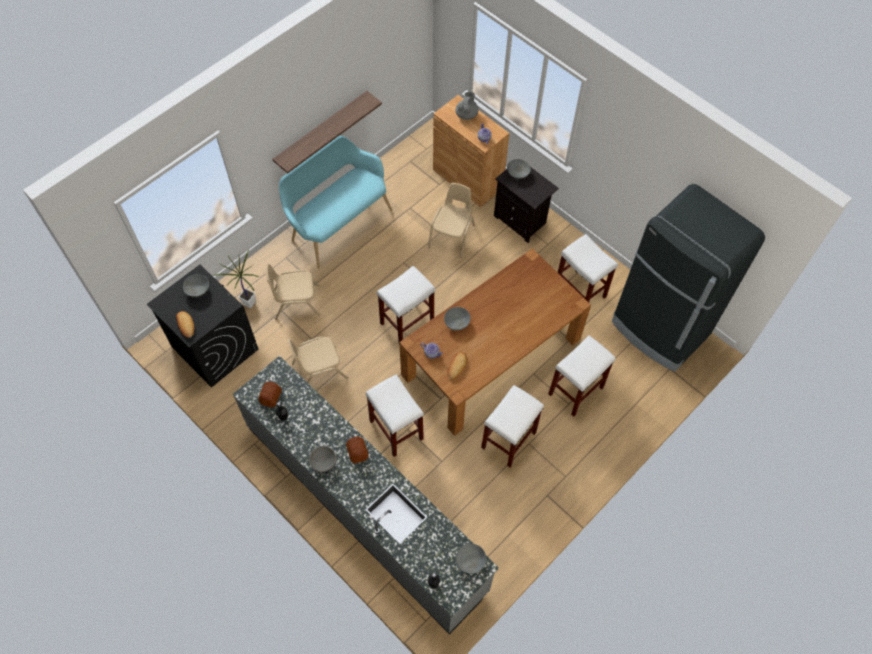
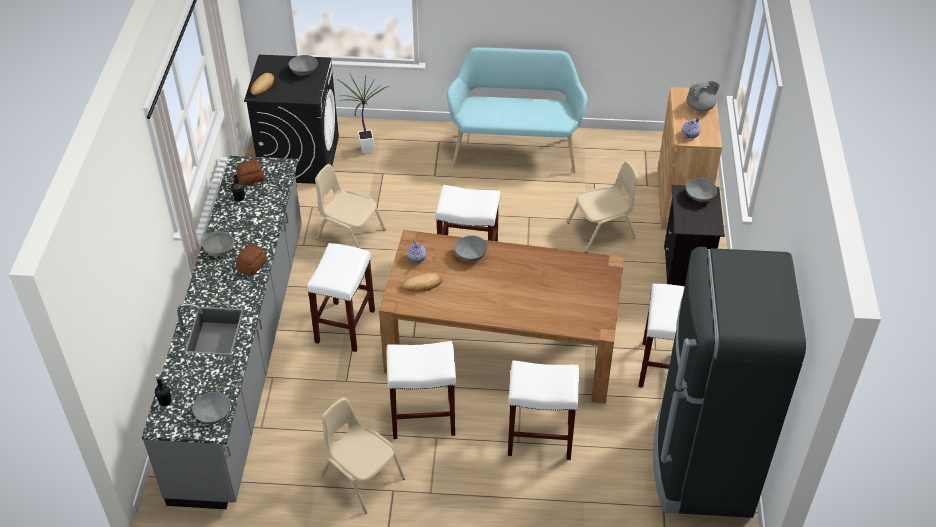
camera: 50 degrees right, 15 degrees down
beige chair [266,264,321,320] -> beige chair moved to [321,397,405,514]
shelf [272,91,382,173] -> none

